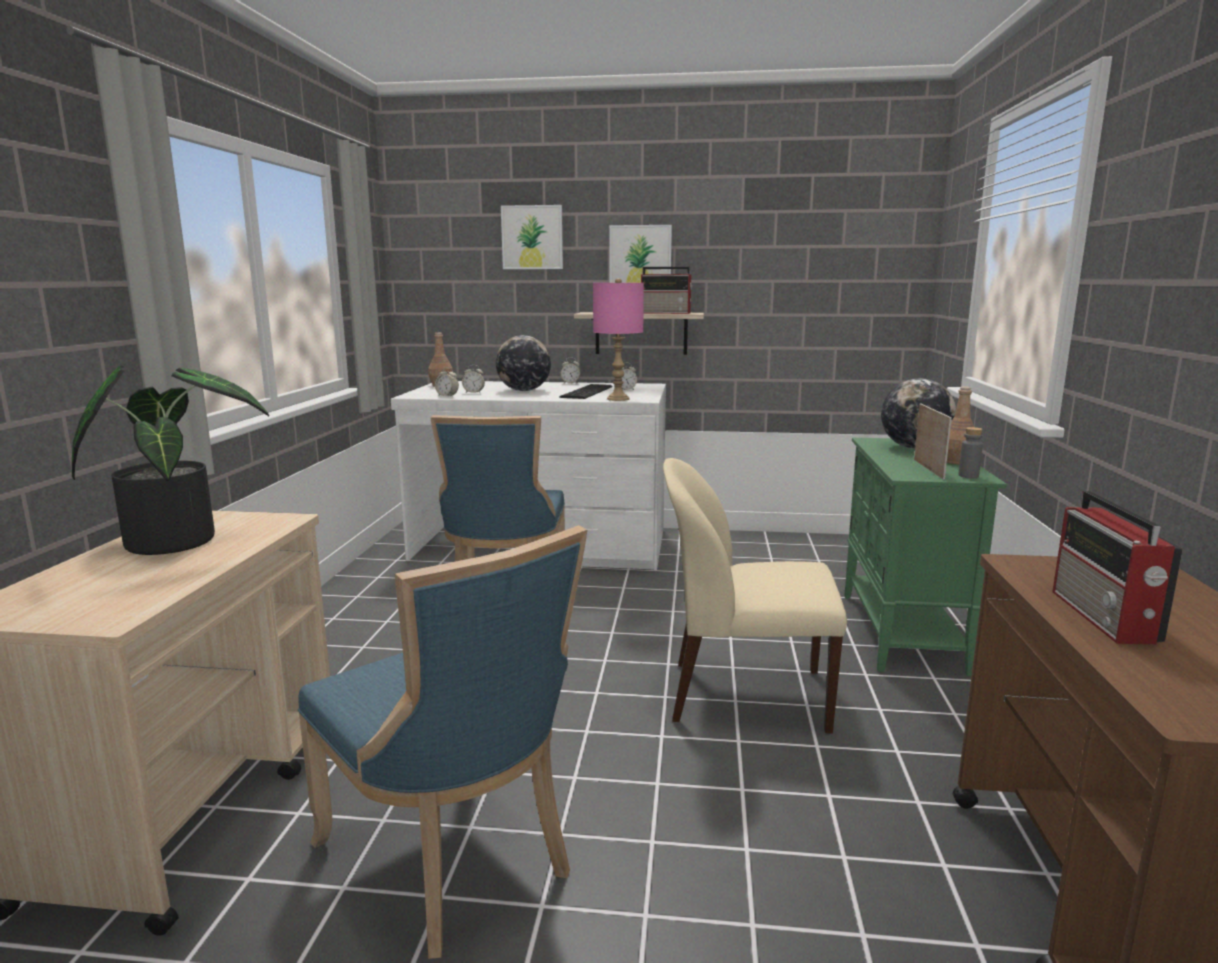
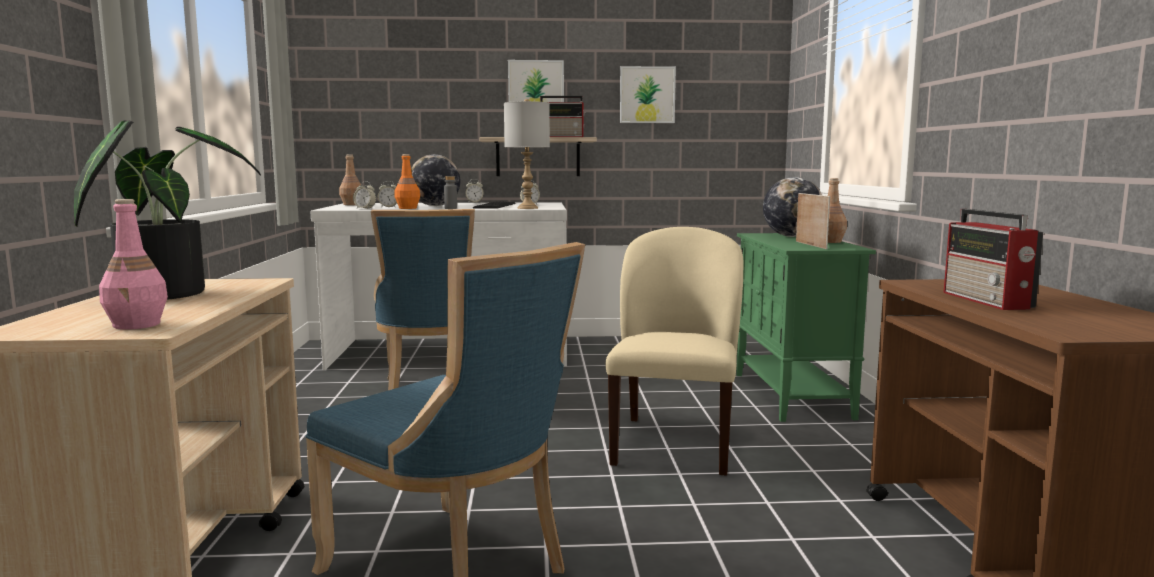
camera: 10 degrees left, 5 degrees down
picture [501,205,563,269] -> picture moved to [620,66,676,123]
pink table lamp [593,278,644,401] -> grey table lamp [504,99,550,209]
beige chair [663,458,847,734] -> beige chair turned 105 degrees clockwise [605,227,743,476]
grey bottle [958,427,983,478] -> grey bottle moved to [444,176,457,209]
none -> pink bottle [99,199,168,330]
none -> orange bottle [395,154,420,209]

